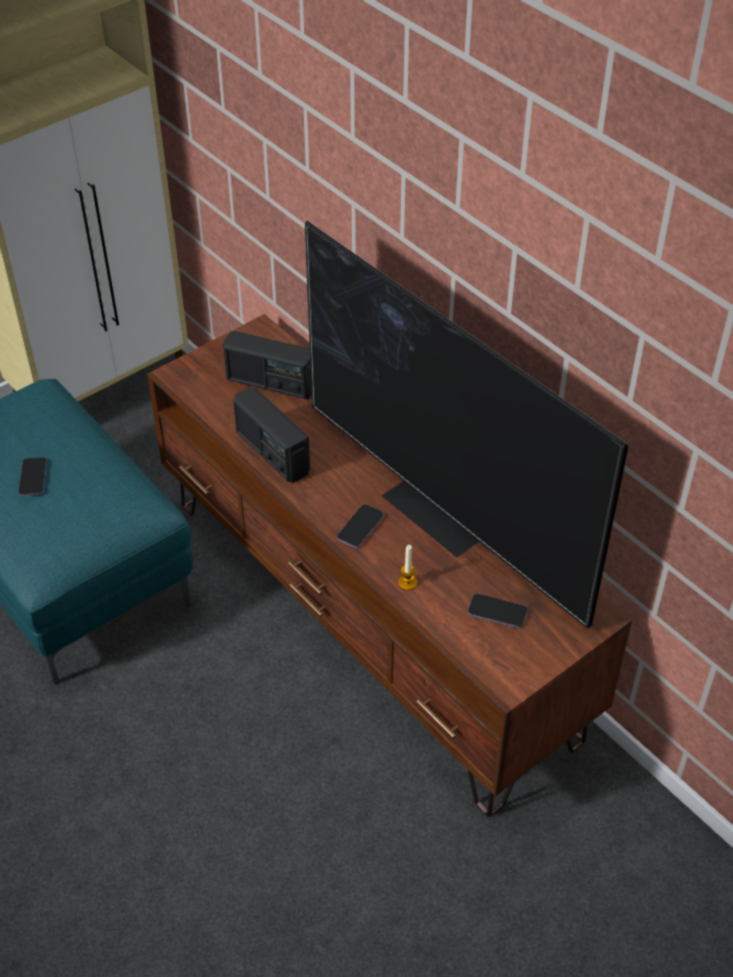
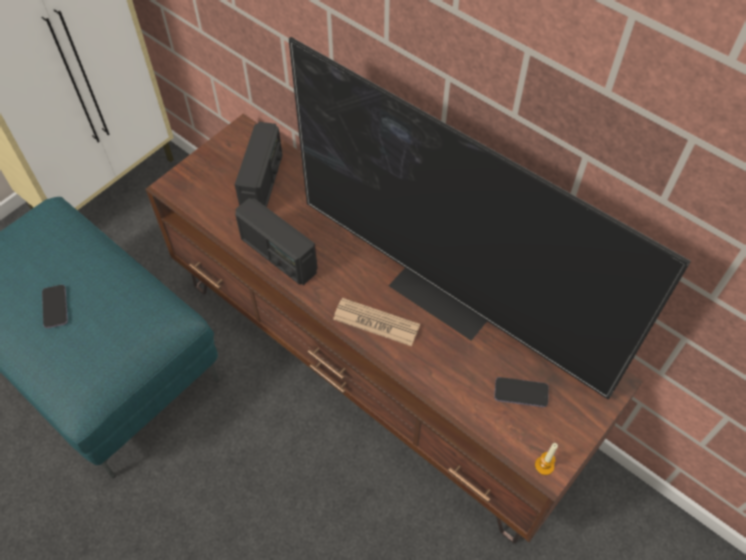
camera: 10 degrees left, 10 degrees up
radio [223,331,312,399] -> radio turned 90 degrees counterclockwise [235,122,283,207]
phone [337,504,384,548] -> newspaper [333,298,420,346]
candle [398,545,417,590] -> candle moved to [535,443,558,475]

